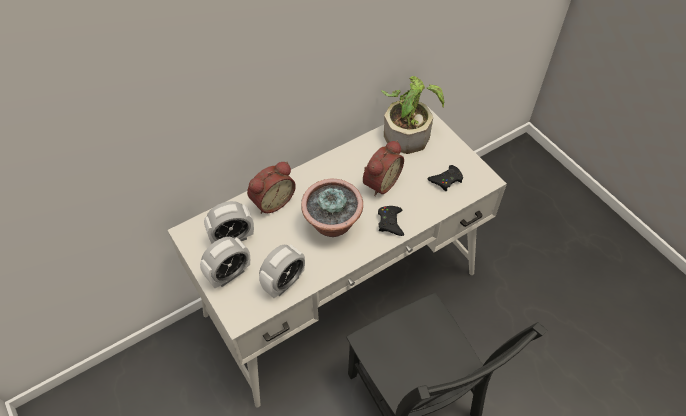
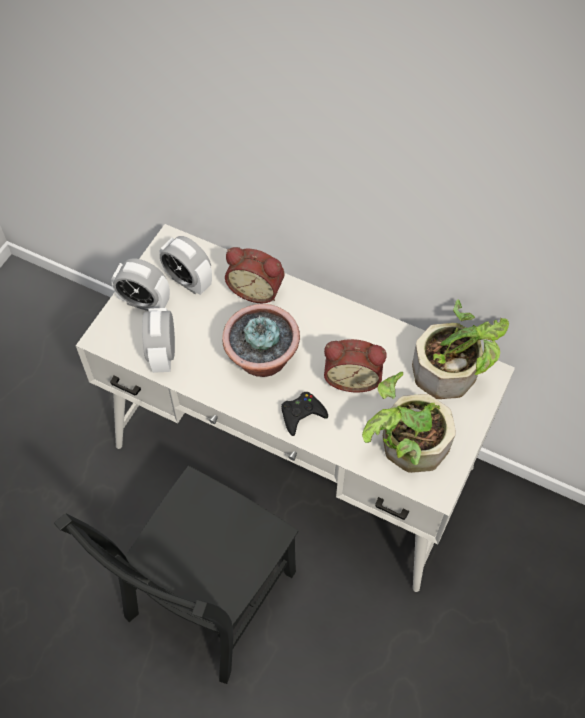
camera: 60 degrees right, 5 degrees up
alarm clock [259,245,305,298] -> alarm clock turned 75 degrees clockwise [142,308,175,373]
black game controller [427,165,463,191] -> potted plant [362,372,456,473]

